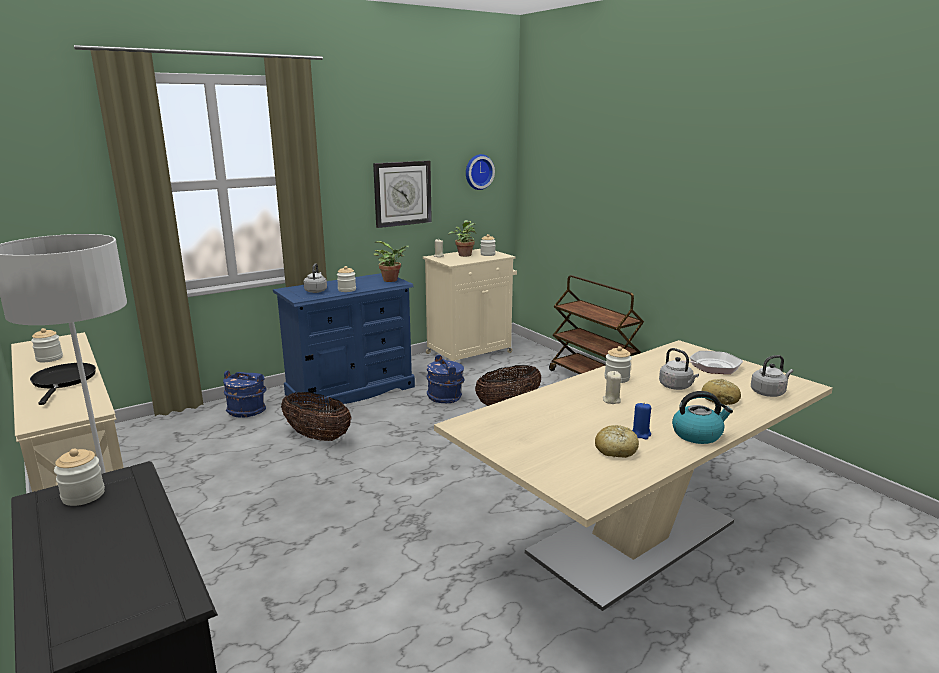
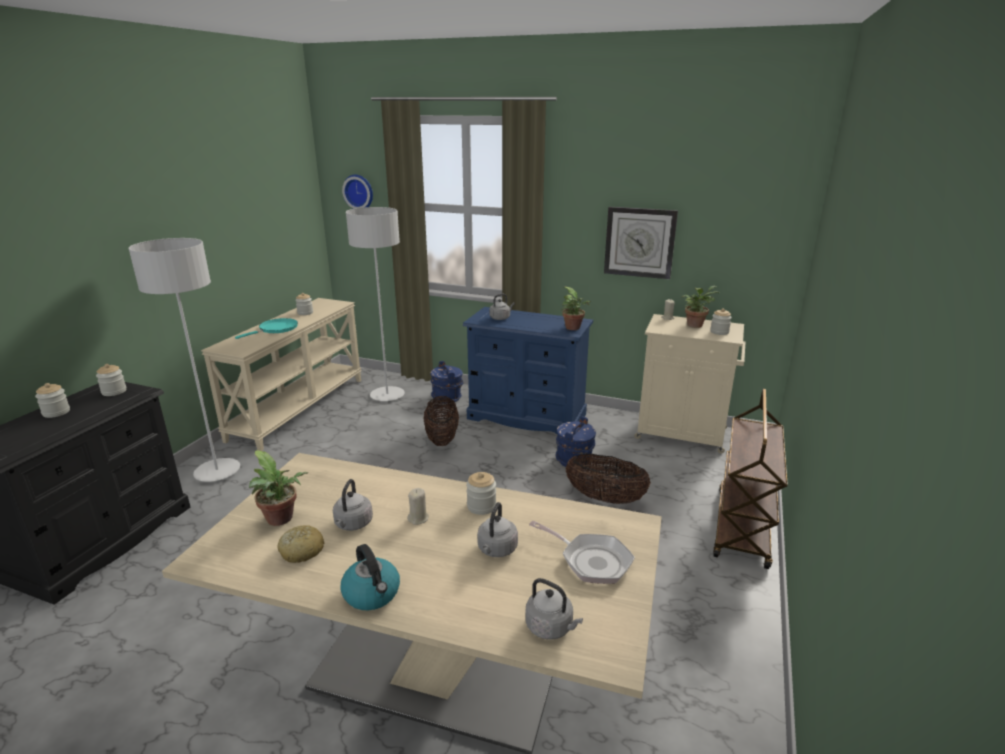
camera: 55 degrees right, 5 degrees up
black frying pan [30,363,96,405] -> turquoise frying pan [235,318,298,339]
jar [337,266,356,292] -> jar moved to [35,383,70,418]
wall clock [466,154,495,190] -> wall clock moved to [342,175,373,209]
blue candle [632,403,651,439] -> none
bread [702,379,741,405] -> none
none -> potted plant [249,450,308,526]
none -> grey kettle [333,479,373,531]
none -> grey floor lamp [346,207,405,401]

